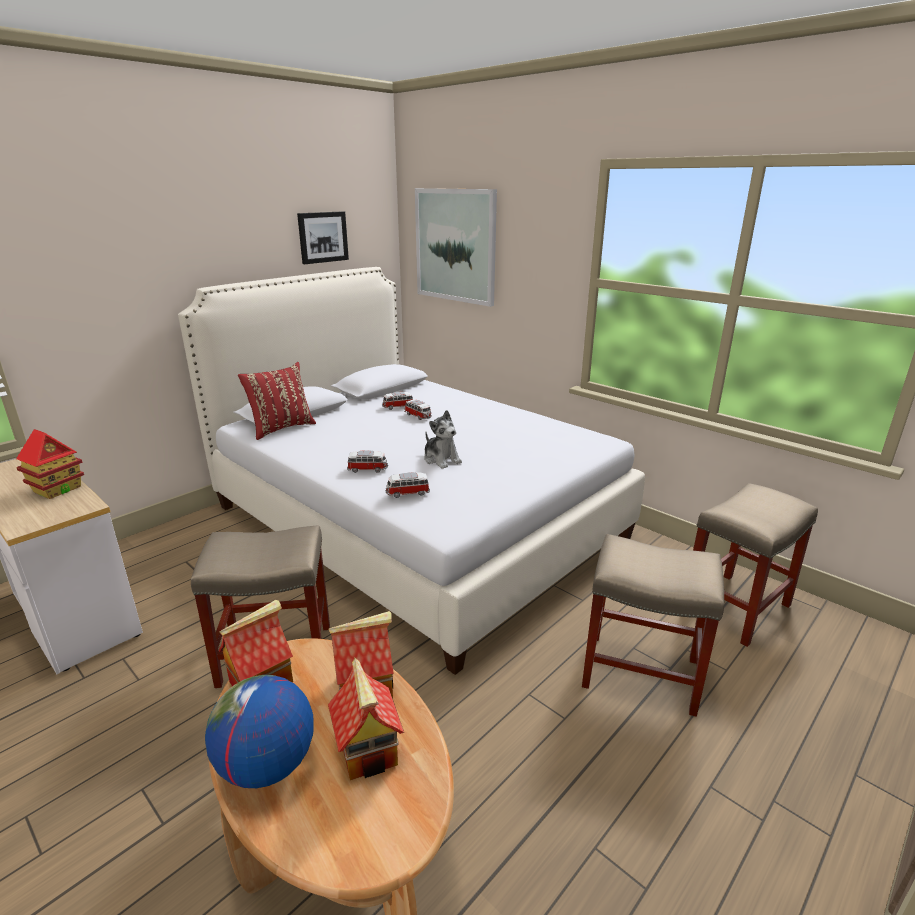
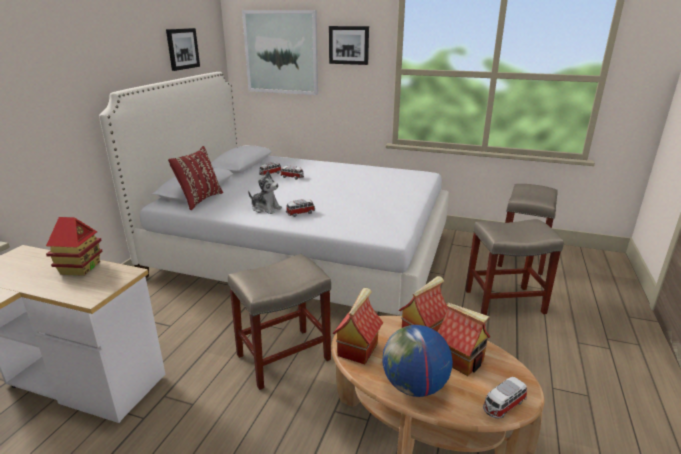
camera: 25 degrees left, 0 degrees up
toy car [386,472,430,498] -> toy car moved to [483,377,527,419]
plush toy [424,410,462,469] -> plush toy moved to [248,171,282,214]
none -> picture [329,26,369,65]

